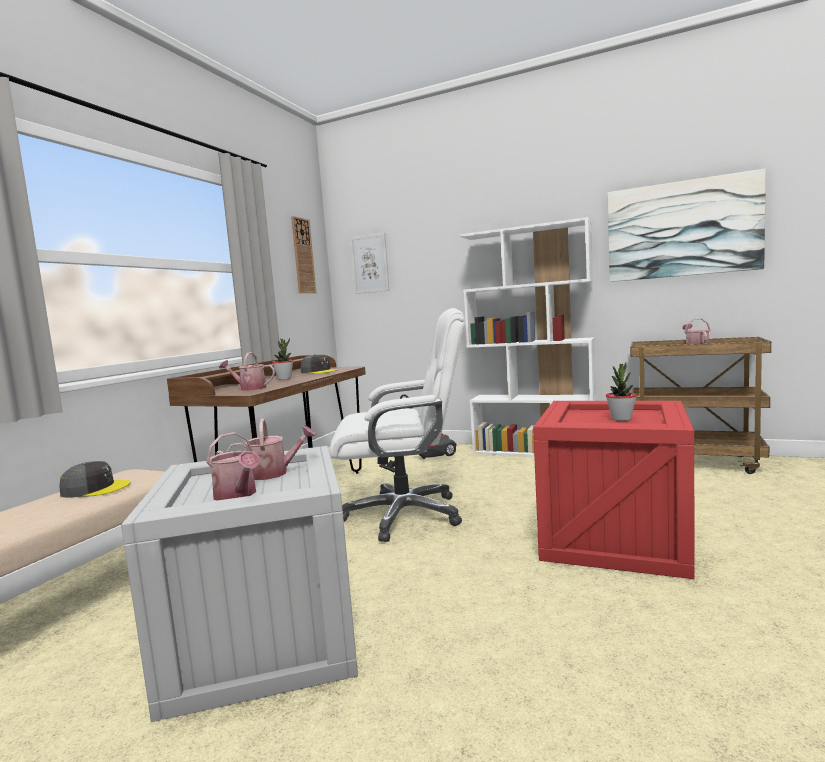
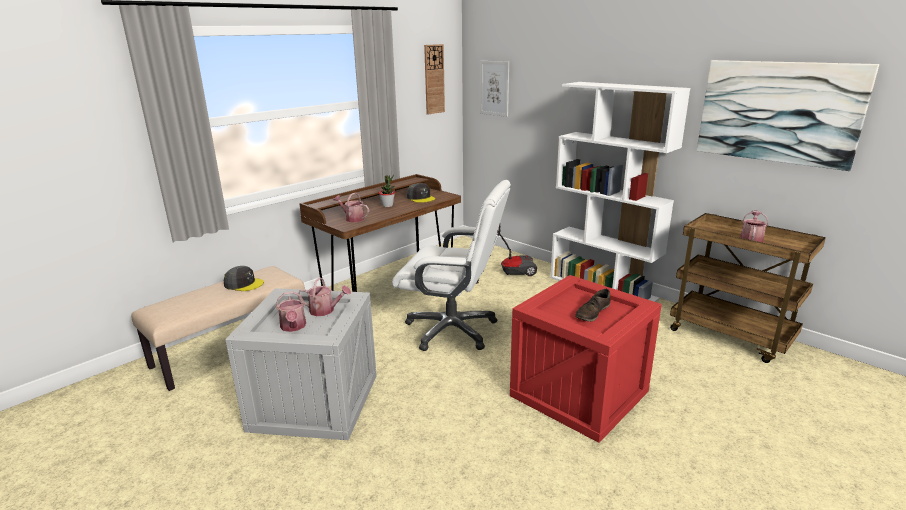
camera: 20 degrees right, 15 degrees up
potted plant [606,362,637,421] -> brown shoe [575,289,611,322]

